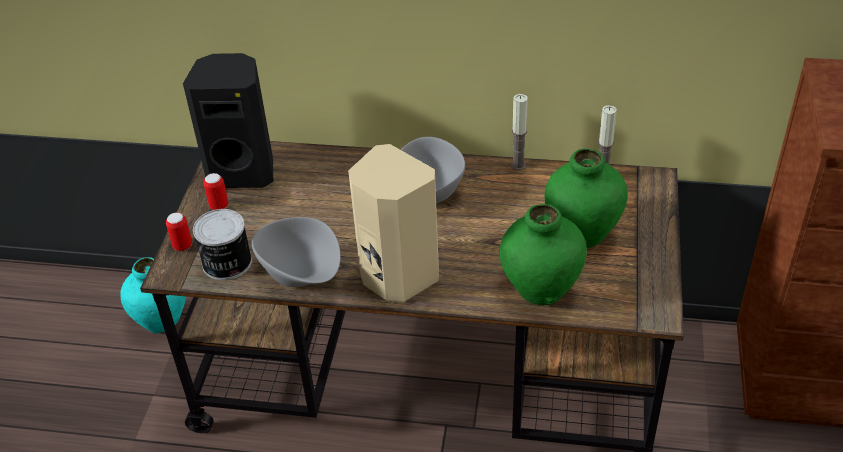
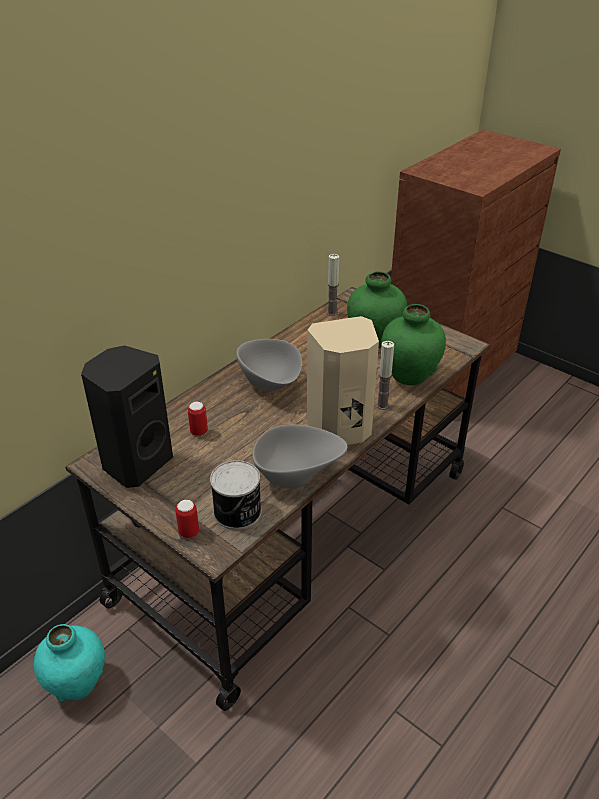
camera: 60 degrees left, 5 degrees down
can [204,173,229,210] -> can moved to [188,402,208,436]
candle [511,94,528,170] -> candle moved to [376,341,394,410]

